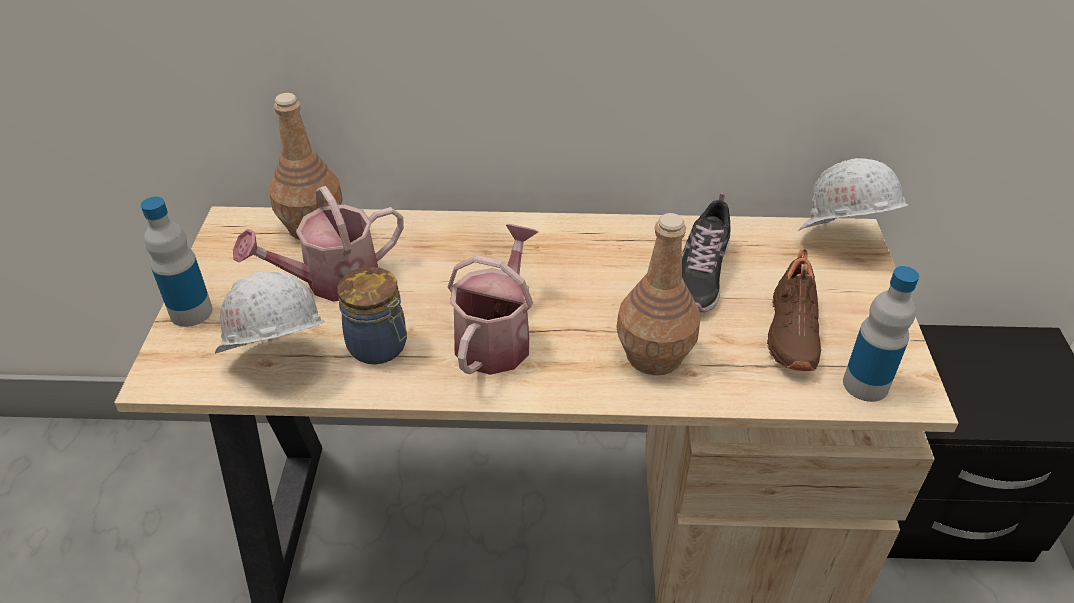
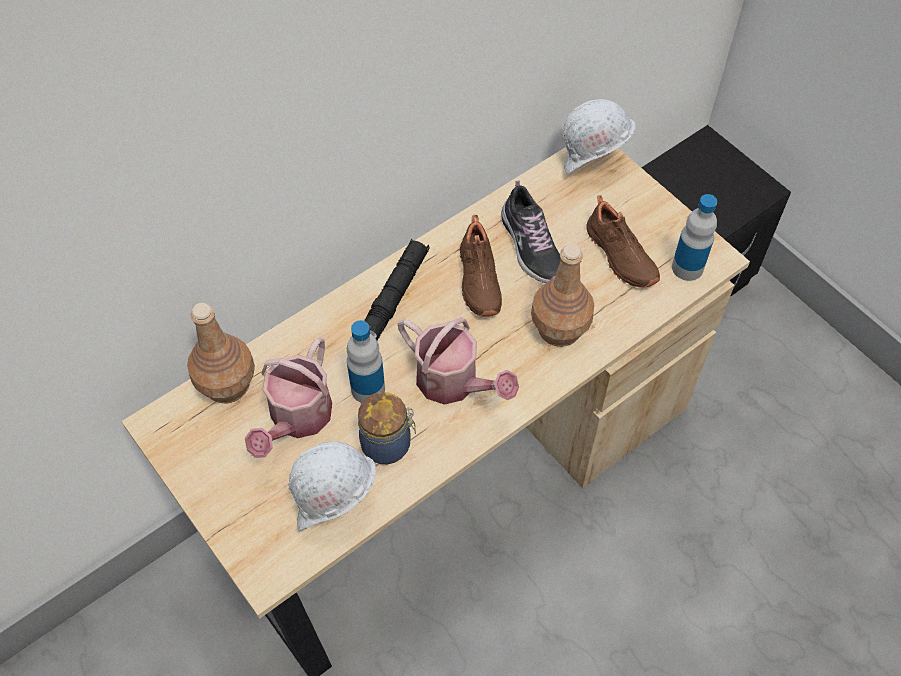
camera: 40 degrees left, 15 degrees up
bottle [141,197,213,327] -> bottle moved to [347,320,385,403]
watering can [448,224,538,375] -> watering can turned 150 degrees clockwise [398,317,519,405]
none -> black flashlight [364,239,430,340]
none -> brown shoe [460,215,502,317]

